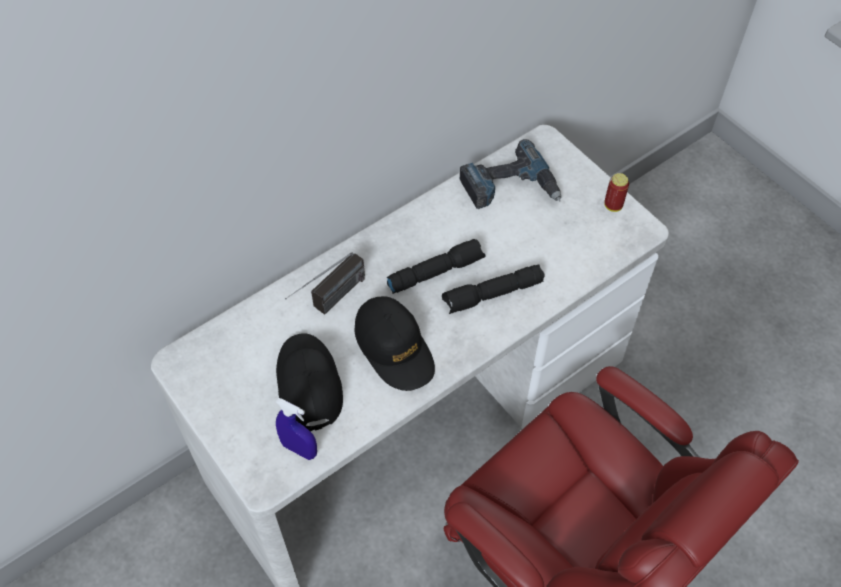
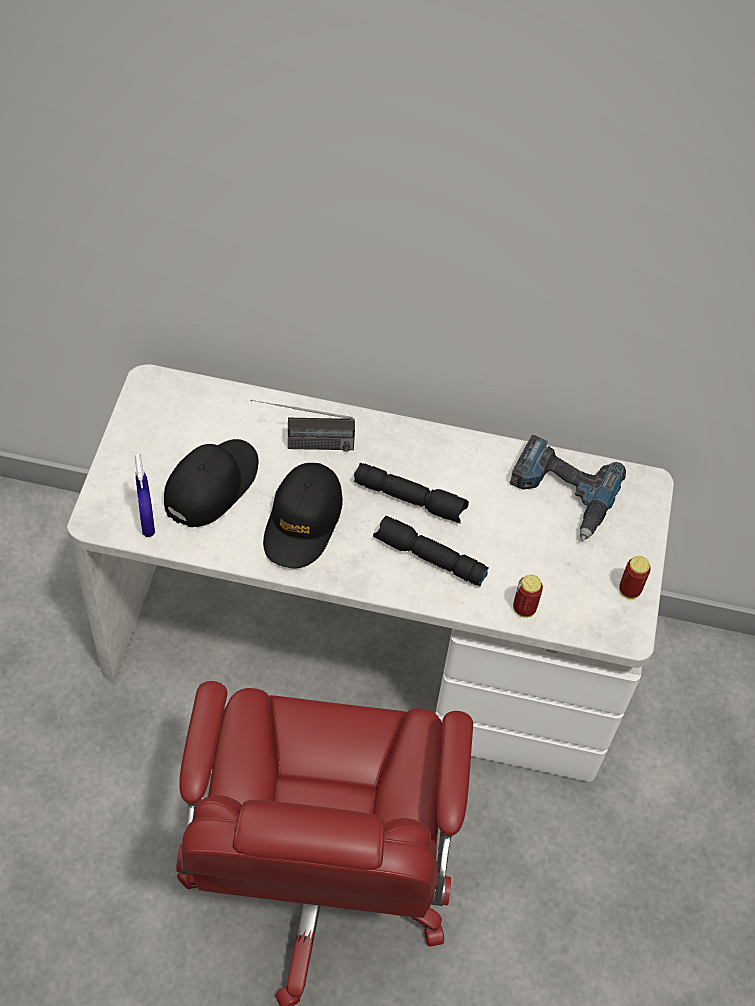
camera: 45 degrees right, 0 degrees up
none -> can [513,575,543,618]

